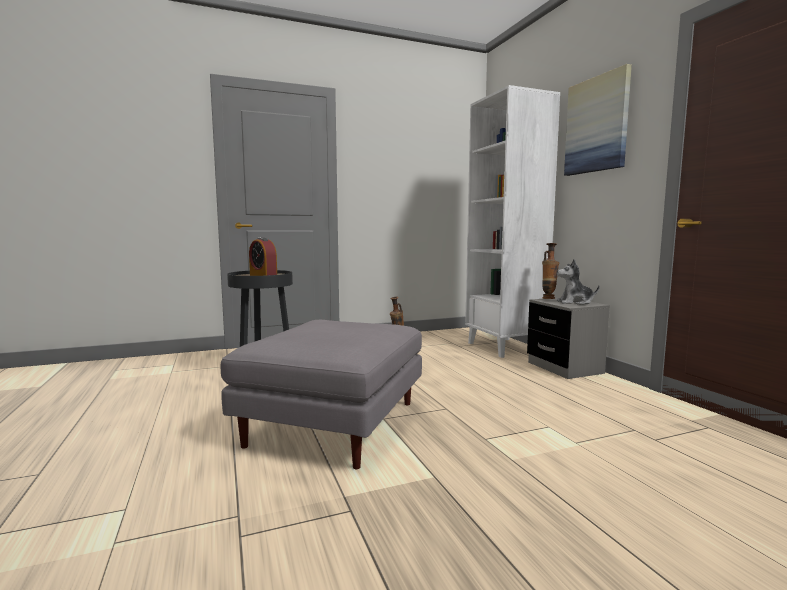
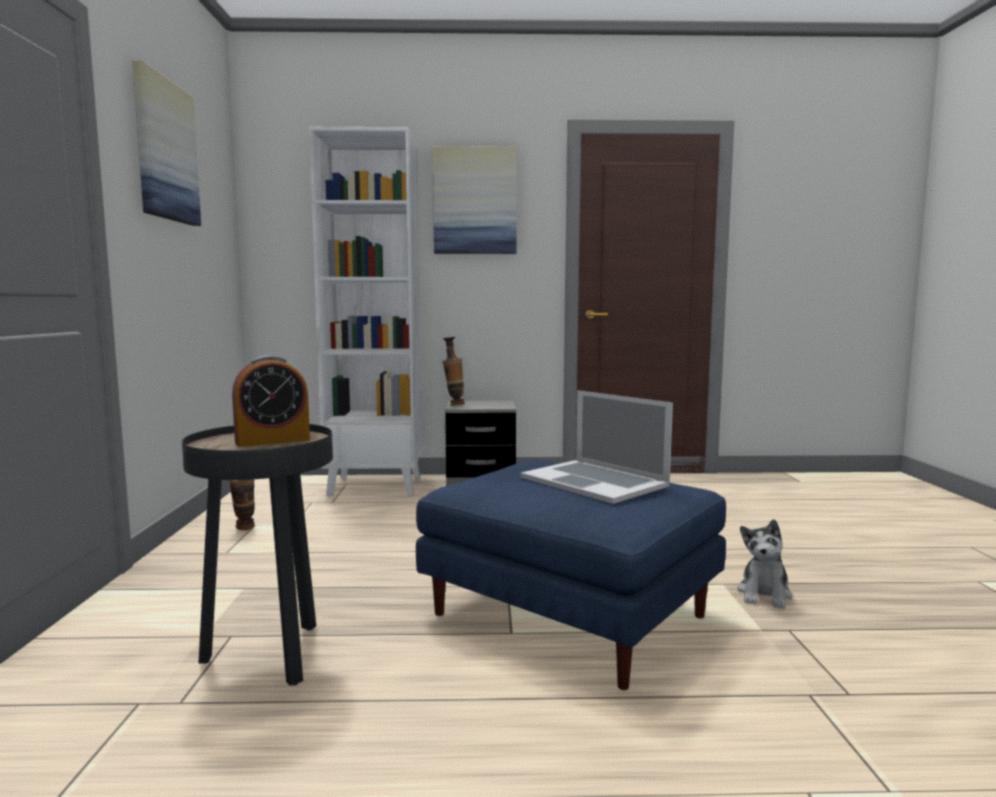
camera: 70 degrees left, 0 degrees up
grey ottoman [221,320,422,469] -> blue ottoman [416,460,726,690]
plush toy [557,259,600,305] -> plush toy moved to [738,519,793,609]
none -> picture [132,60,201,226]
none -> laptop [520,390,673,504]

